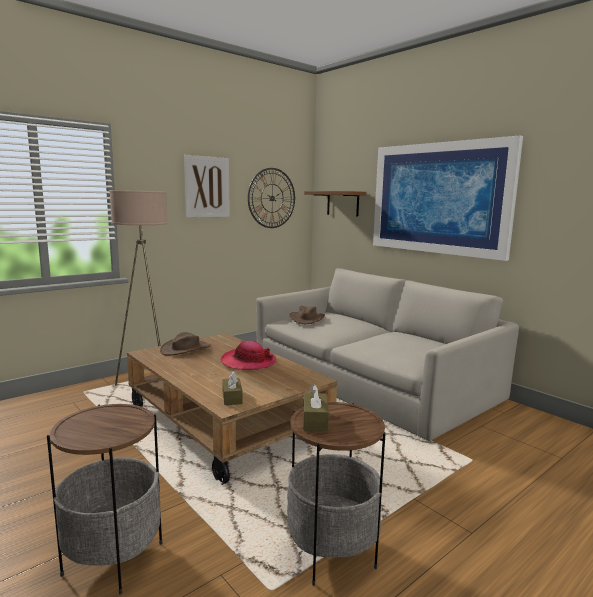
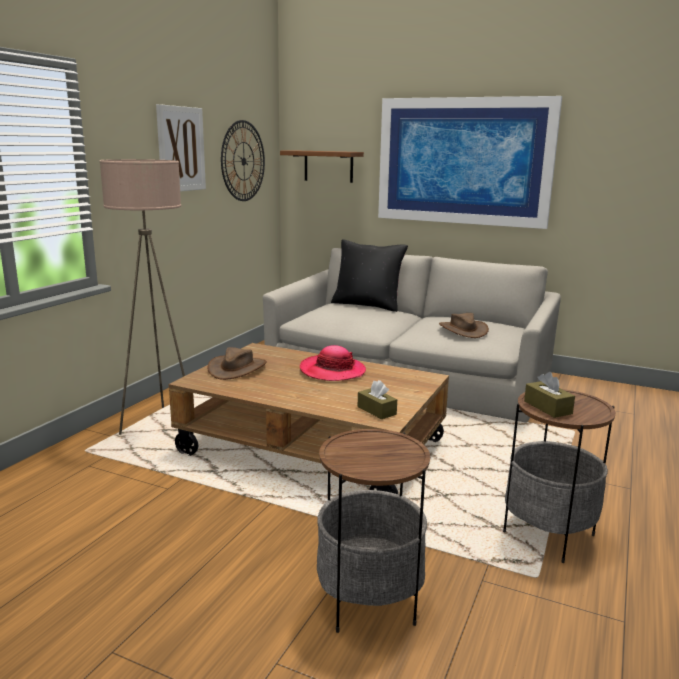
camera: 25 degrees left, 5 degrees up
brown hat [290,306,325,324] -> brown hat moved to [439,313,489,338]
none -> black pillow [331,240,408,312]

